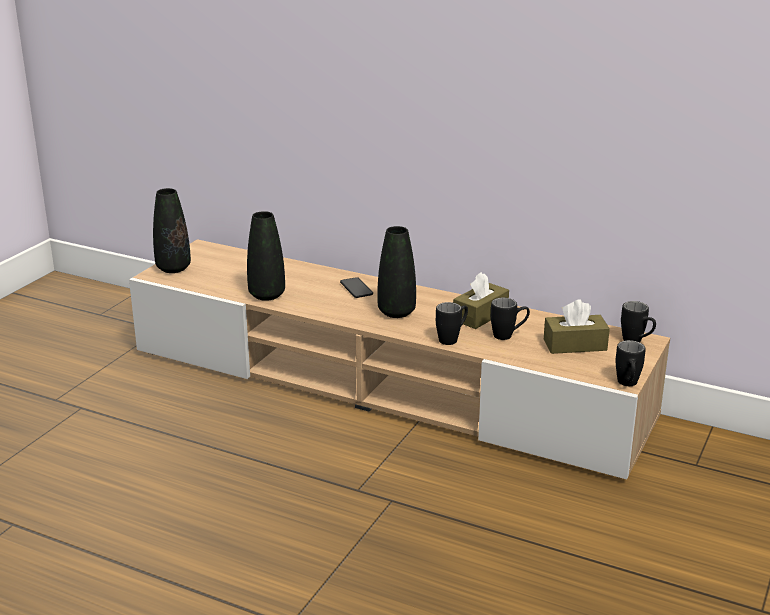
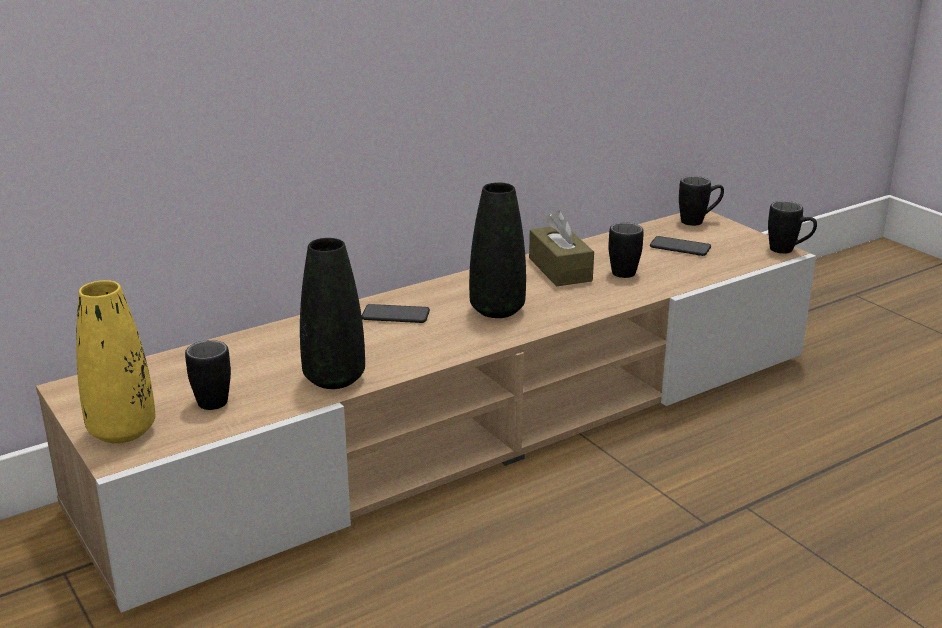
camera: 60 degrees left, 0 degrees up
black vase [153,188,191,273] -> yellow vase [76,280,155,444]
black mug [436,302,468,345] -> black mug moved to [185,340,231,410]
brown tissue box [544,299,610,354] -> phone [650,236,711,256]

